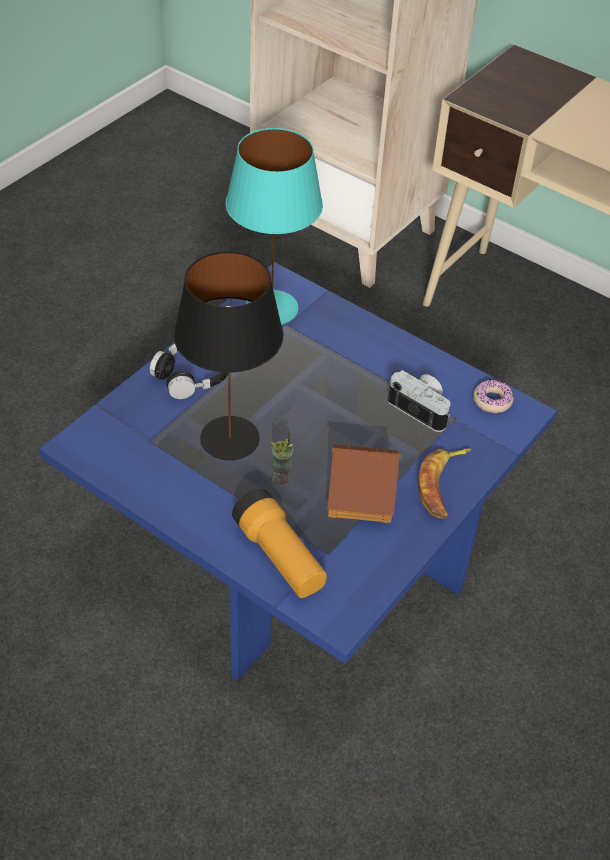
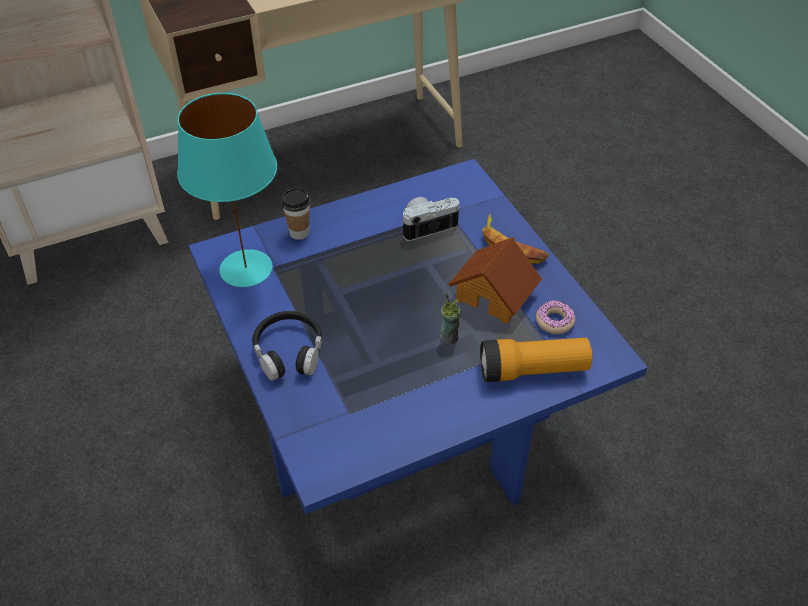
camera: 60 degrees left, 0 degrees up
black table lamp [173,251,284,460] -> none
donut [473,380,513,413] -> donut moved to [536,300,575,334]
none -> cup [281,188,310,240]

